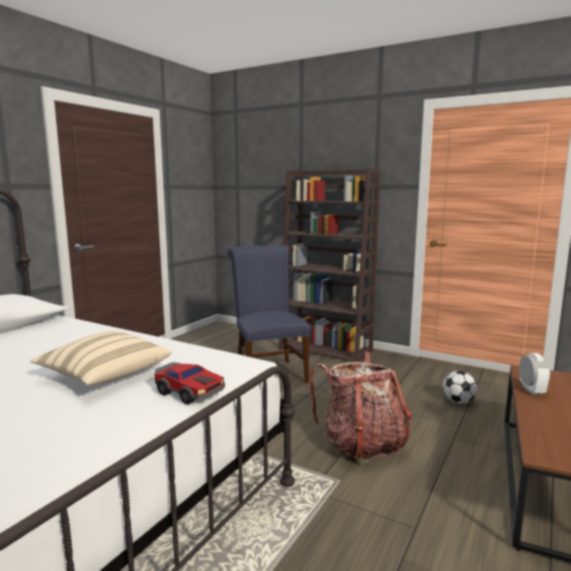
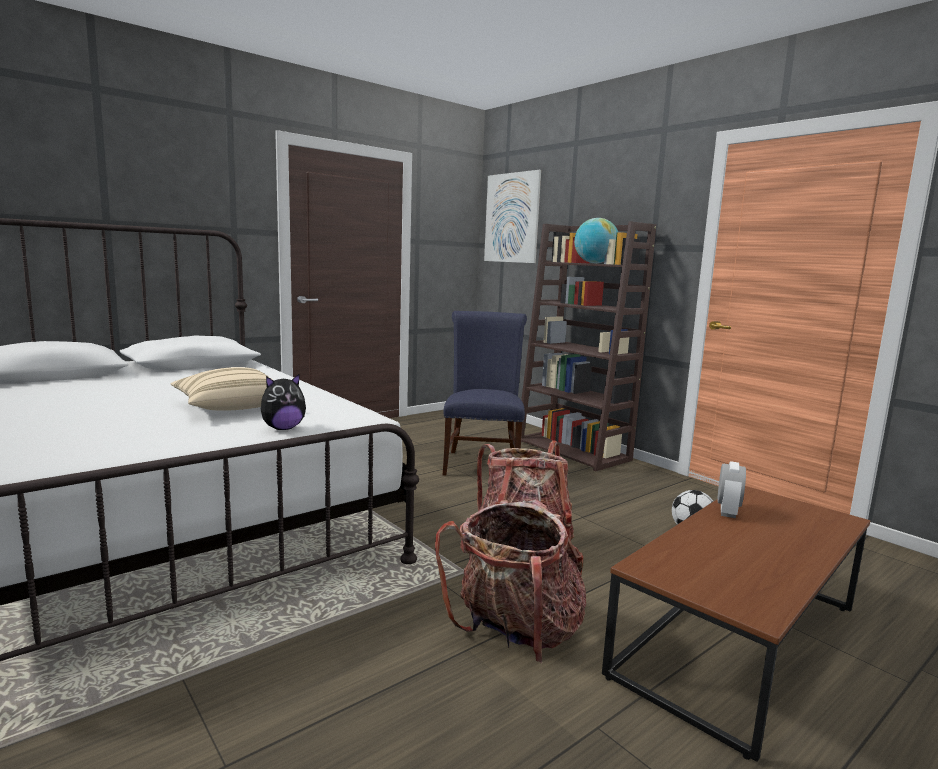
camera: 20 degrees right, 0 degrees up
toy car [155,362,225,404] -> plush toy [261,373,306,430]
none -> backpack [435,500,586,664]
none -> picture [484,170,541,263]
none -> globe [574,218,618,263]

